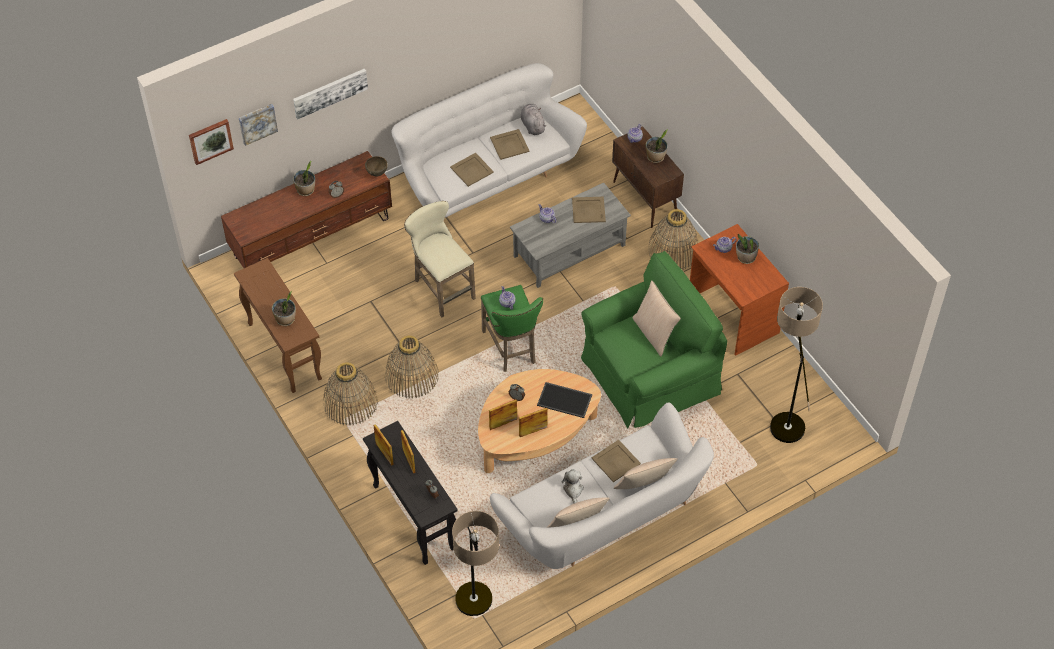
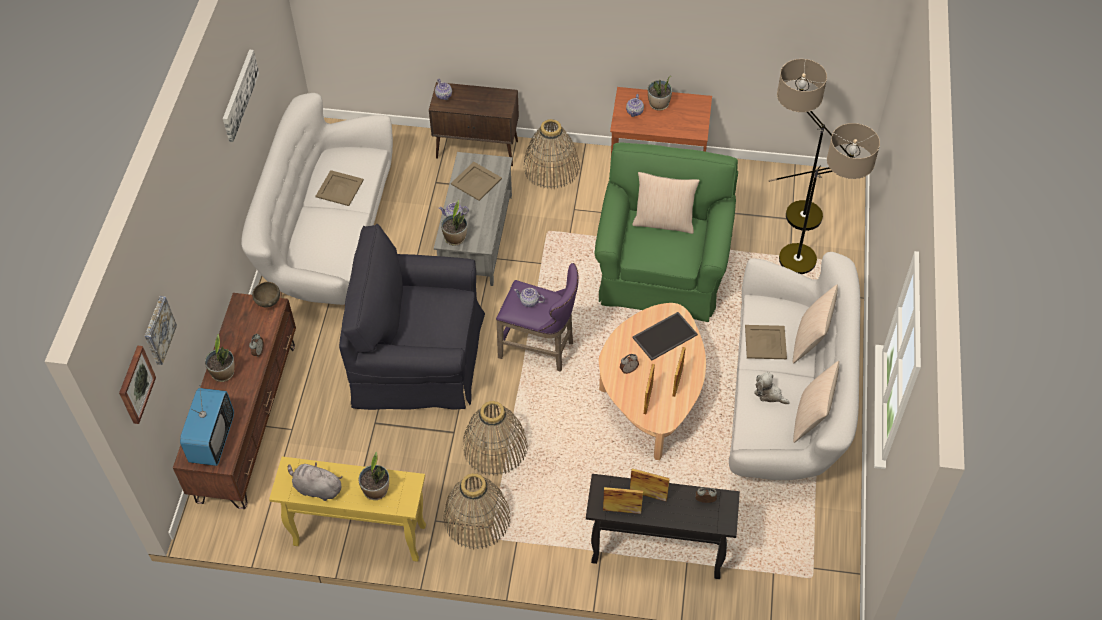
camera: 50 degrees left, 0 degrees up
brown console table [234,258,322,393] -> yellow console table [269,457,426,562]
picture [293,69,368,120] -> picture moved to [223,49,259,142]
beige stool [404,201,476,317] -> black armchair [339,224,485,410]
beige tray [450,153,494,187] -> none
floor lamp [452,511,499,616] -> floor lamp moved to [768,123,880,274]
green stool [481,285,543,372] -> purple stool [496,263,579,372]
grey plush toy [521,104,546,135] -> grey plush toy moved to [288,462,343,501]
potted plant [646,129,668,163] -> potted plant moved to [441,200,467,246]
none -> television [180,385,234,466]

